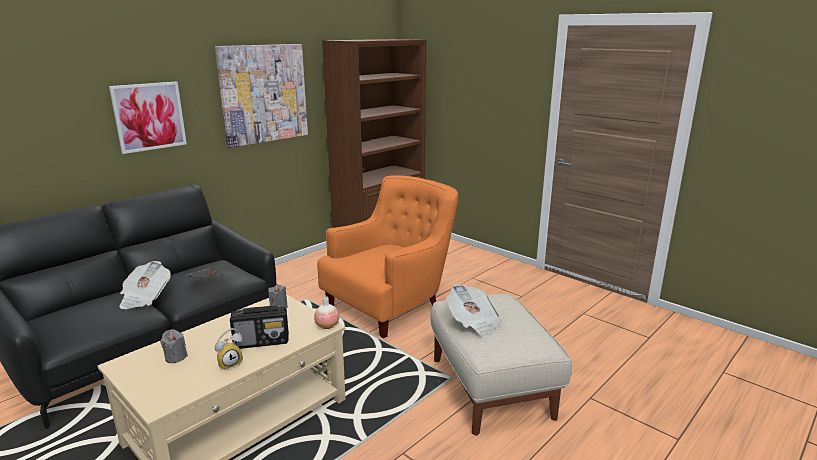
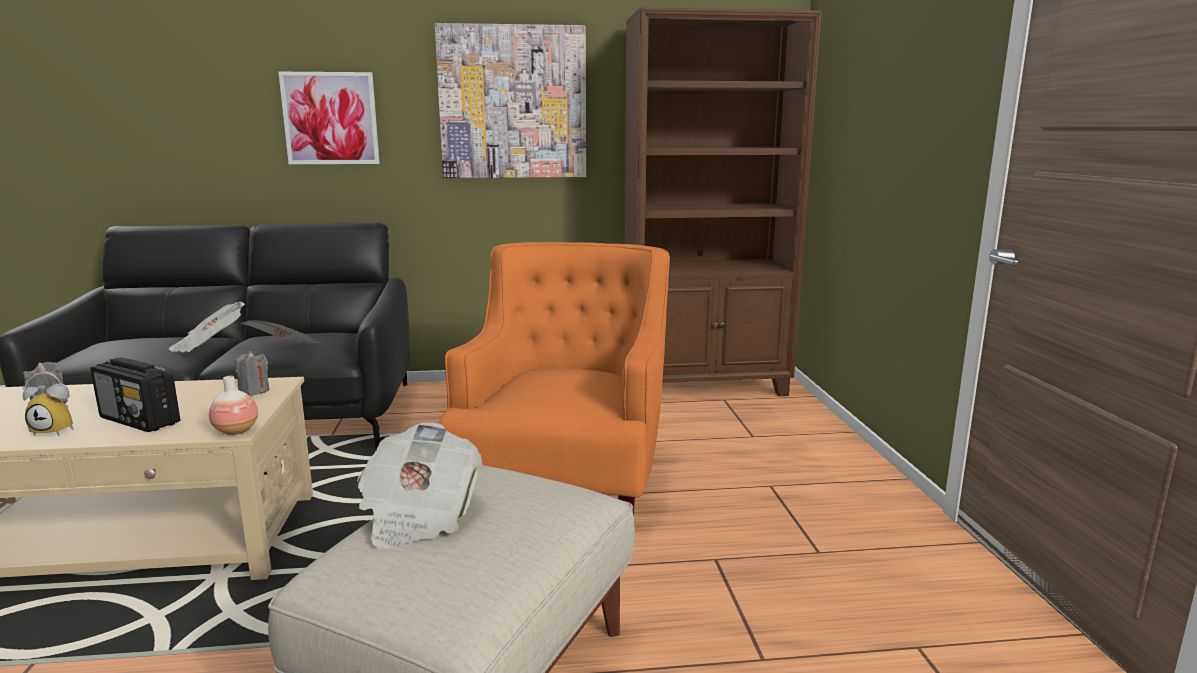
camera: 40 degrees right, 5 degrees down
orange armchair [317,175,458,338] -> orange armchair turned 75 degrees counterclockwise [439,242,670,517]

